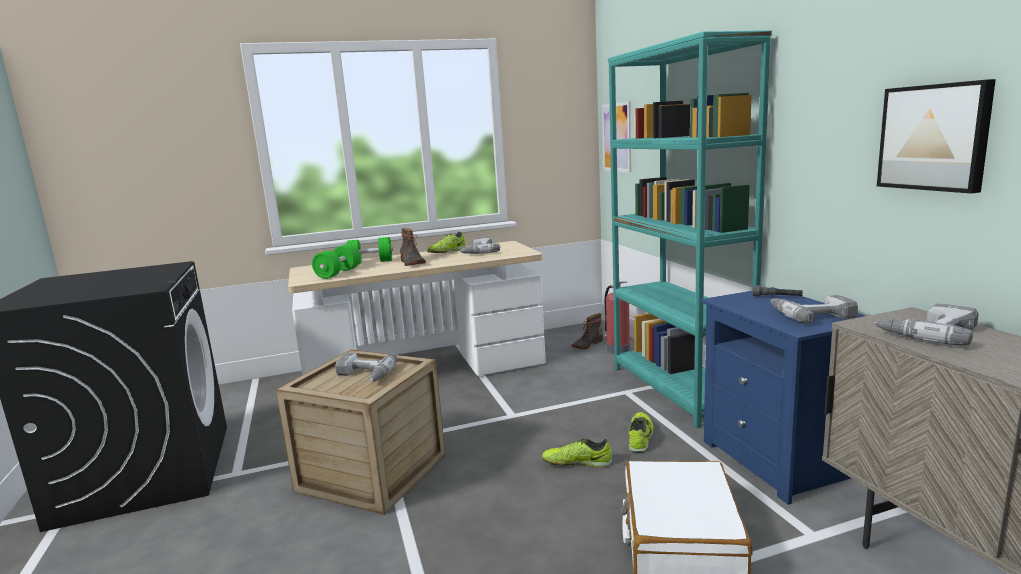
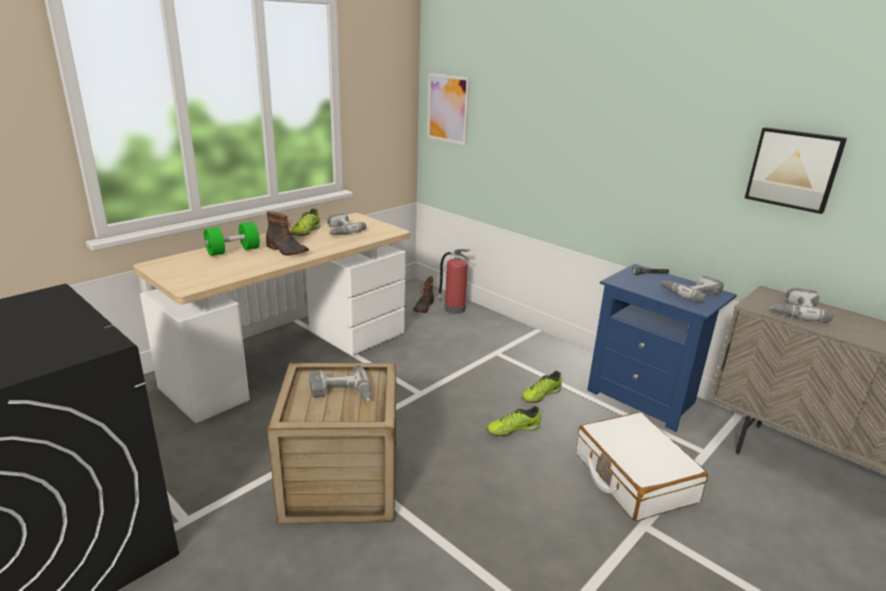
camera: 30 degrees left, 10 degrees up
green dumbbell [312,244,360,279] -> none
turquoise bookcase [608,30,772,428] -> none
shoe [629,412,654,453] -> shoe turned 120 degrees counterclockwise [522,371,562,403]

